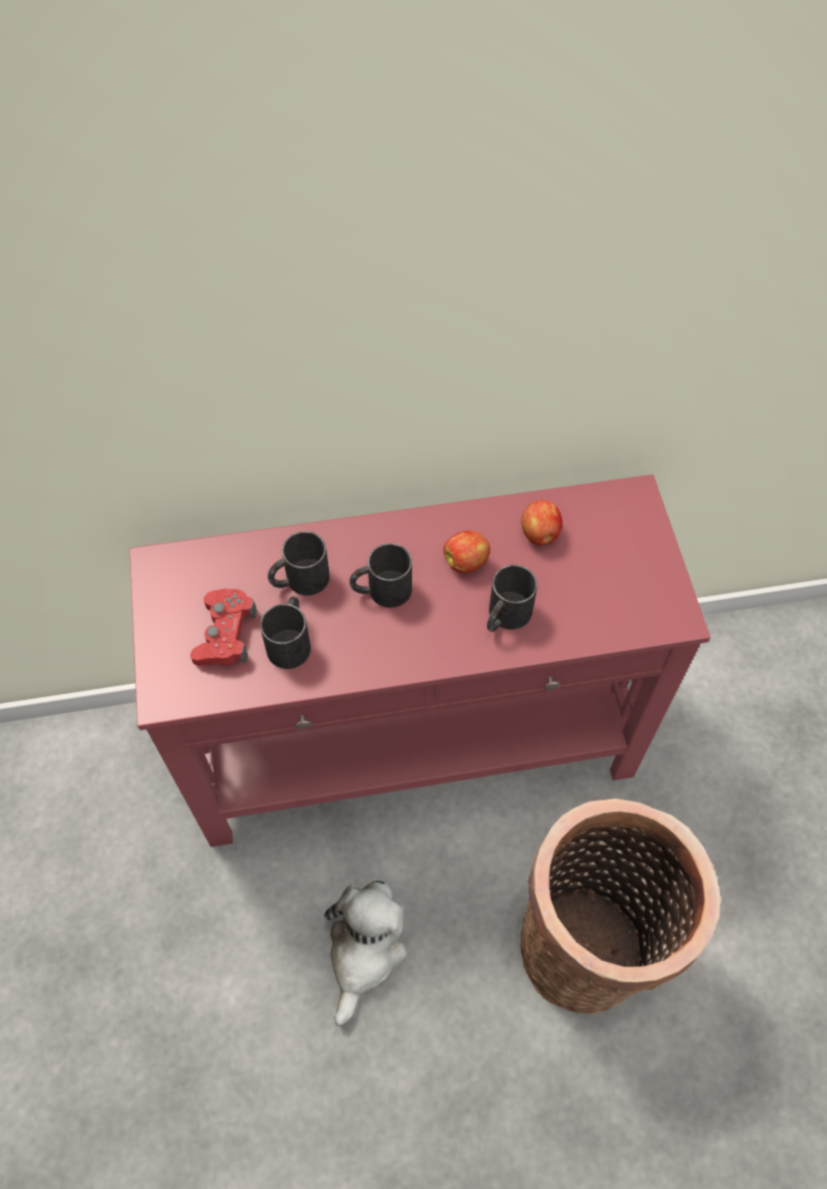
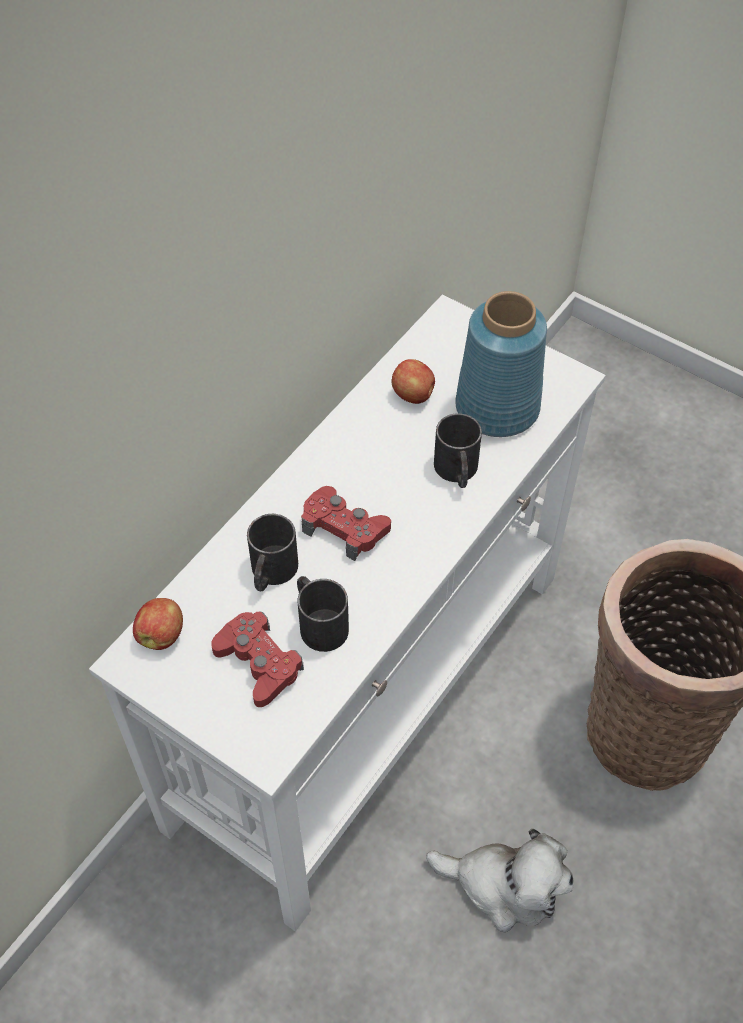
camera: 45 degrees left, 5 degrees down
red console table [129,474,711,847] -> white console table [89,294,606,931]
plush toy [324,881,407,1026] -> plush toy turned 135 degrees clockwise [426,829,573,932]
black mug [349,543,412,608] -> red game controller [301,486,391,561]
apple [443,531,490,573] -> apple moved to [133,598,183,650]
none -> blue vase [455,291,547,437]

